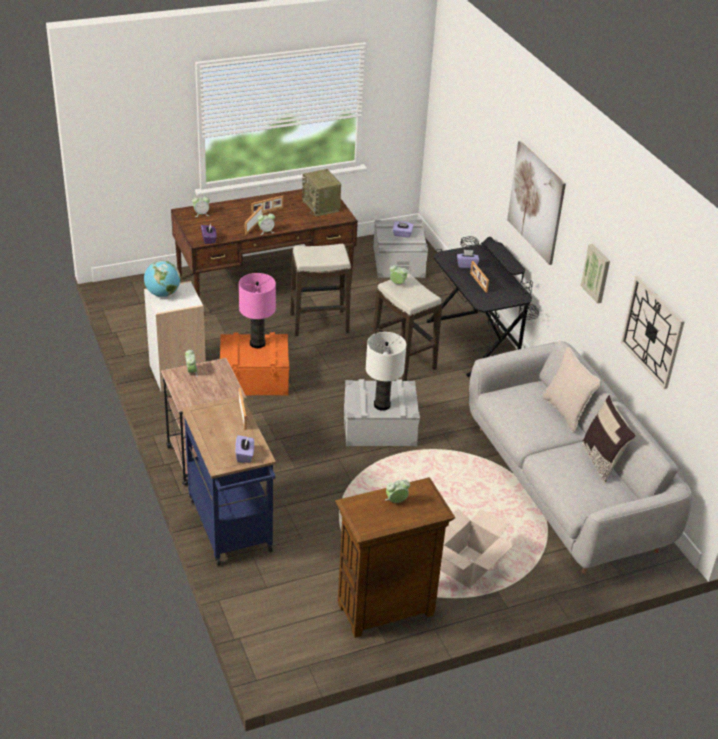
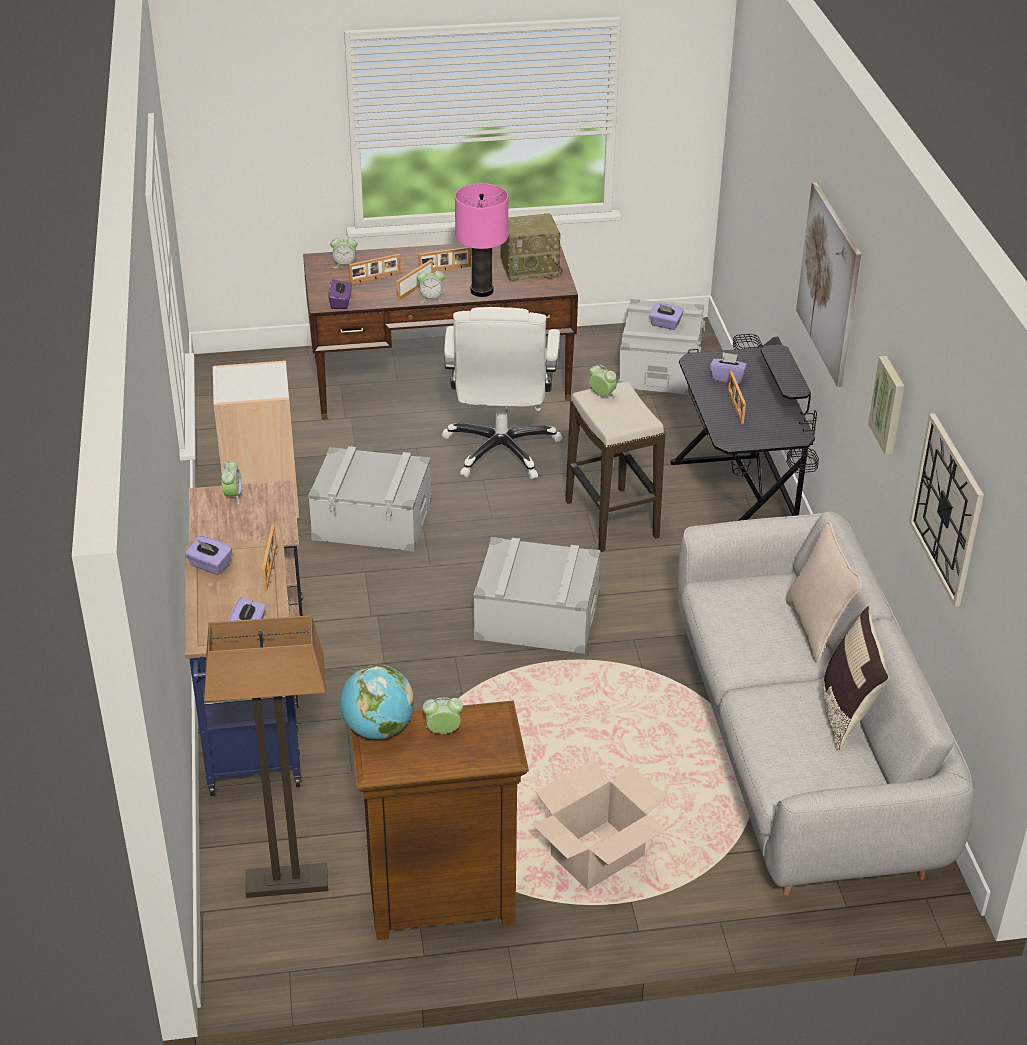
camera: 15 degrees right, 0 degrees up
globe [144,260,180,297] -> globe moved to [340,665,414,739]
orange storage box [220,332,289,396] -> grey storage box [308,446,432,552]
pink table lamp [239,273,276,348] -> pink table lamp moved to [455,183,508,297]
stool [290,244,351,336] -> white office chair [442,307,563,479]
radio [302,169,341,216] -> radio turned 90 degrees counterclockwise [501,213,562,282]
white table lamp [366,332,406,411] -> none
none -> purple tissue box [185,536,232,575]
none -> floor lamp [204,615,328,898]
none -> picture frame [349,254,401,284]

